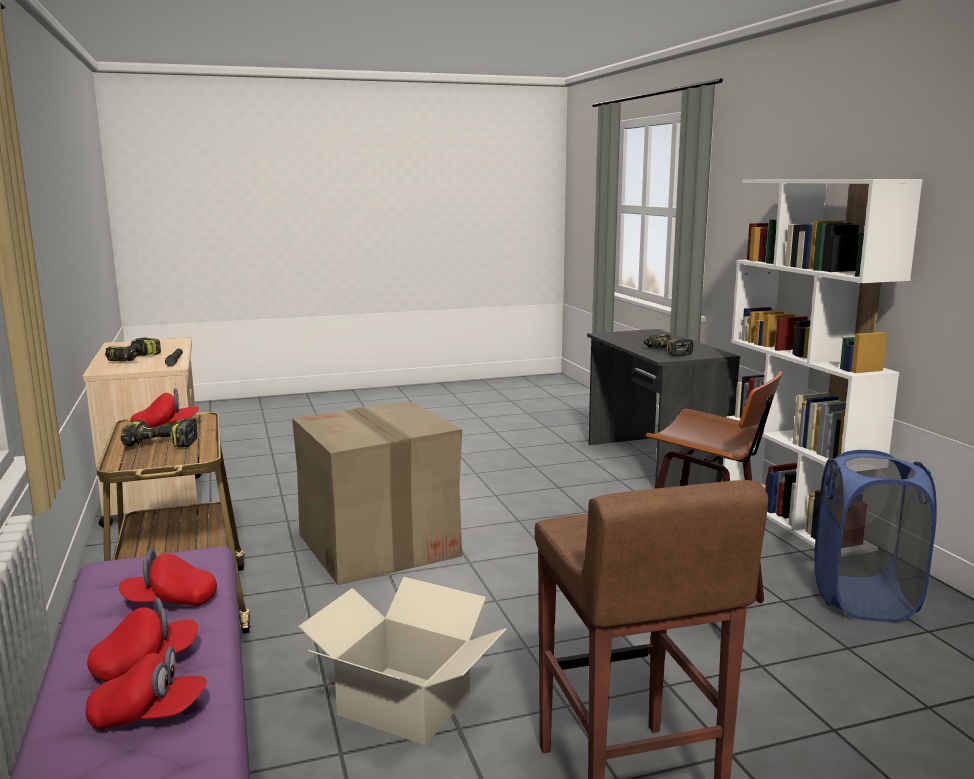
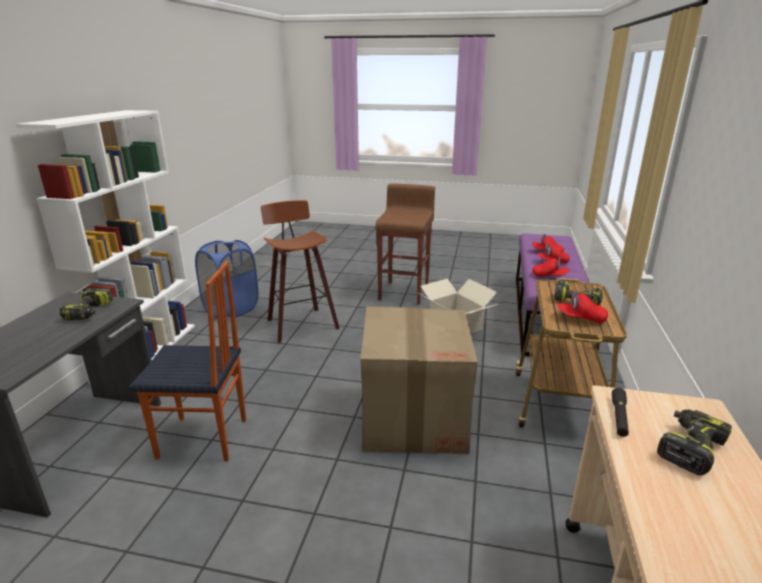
camera: 150 degrees left, 10 degrees up
none -> chair [129,261,246,461]

